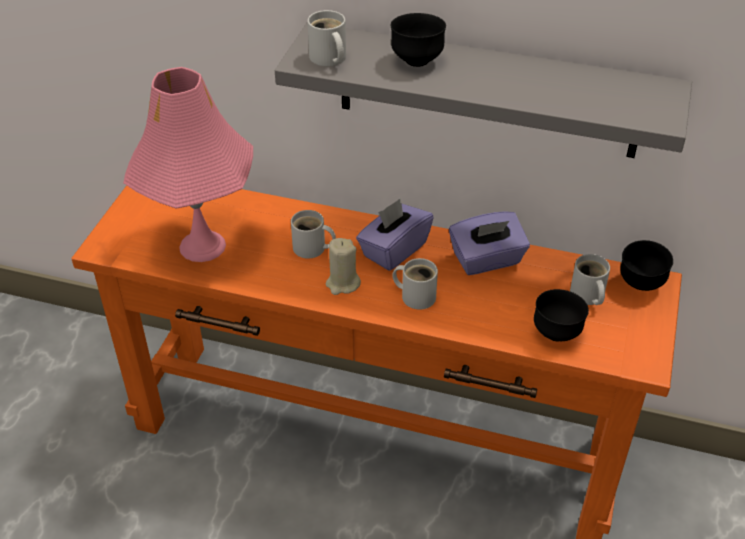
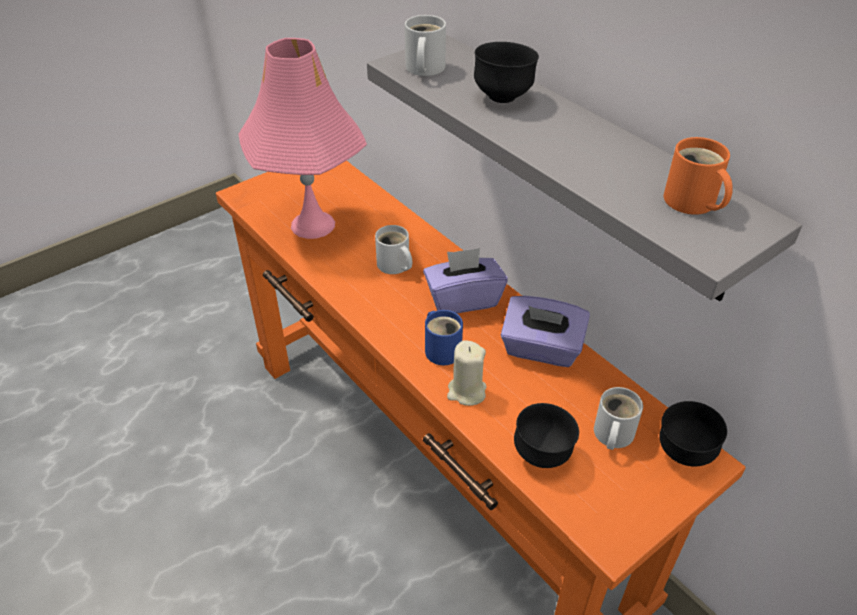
camera: 35 degrees right, 0 degrees up
beige candle [326,238,361,295] -> beige candle moved to [447,340,487,406]
white mug [392,258,438,310] -> blue mug [425,310,463,365]
none -> orange mug [664,137,733,215]

